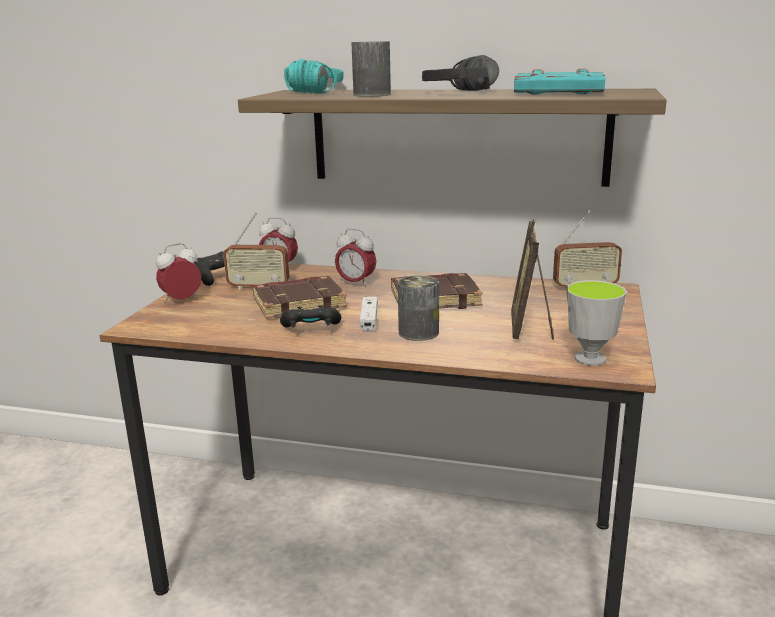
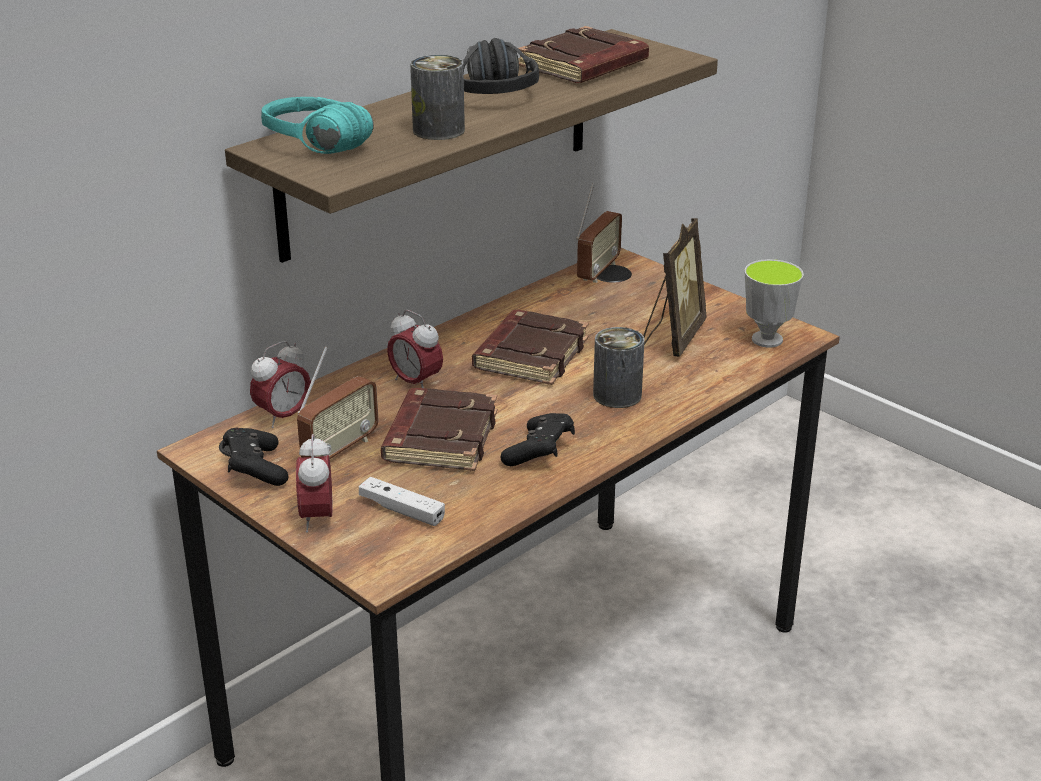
camera: 60 degrees left, 10 degrees up
alarm clock [335,229,376,287] -> alarm clock turned 75 degrees clockwise [387,310,443,388]
white game controller [360,297,378,332] -> white game controller moved to [359,477,445,526]
picture frame [511,220,554,340] -> picture frame turned 105 degrees counterclockwise [643,218,707,357]
turquoise book [514,68,605,94] -> brown book [518,26,649,83]

